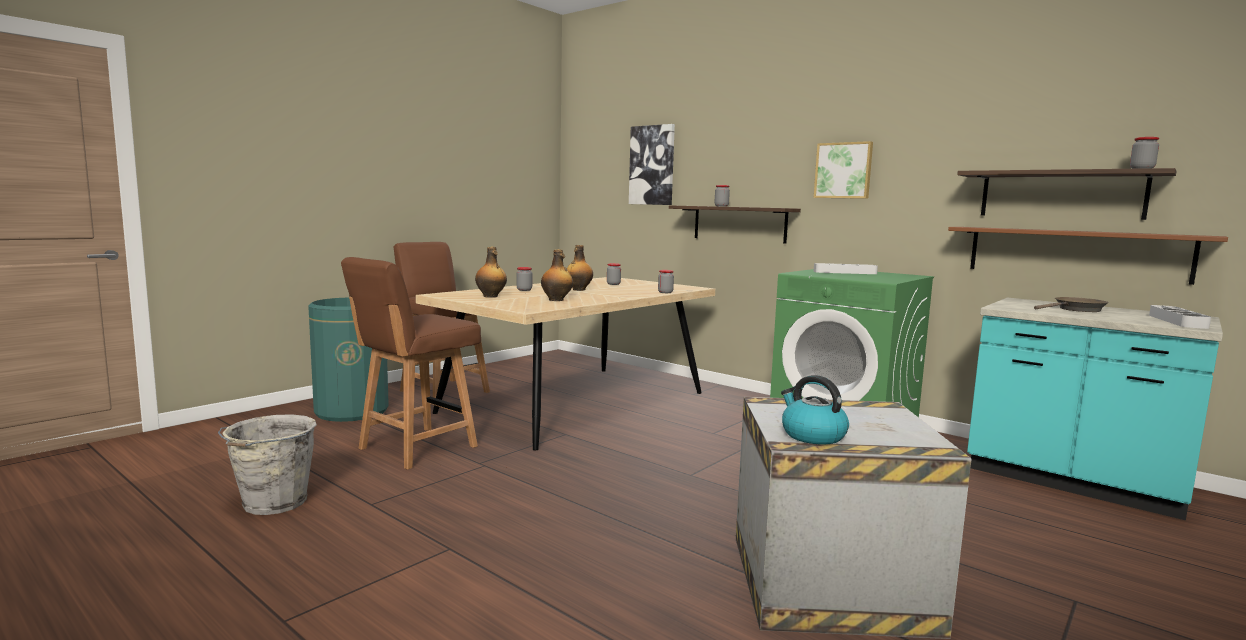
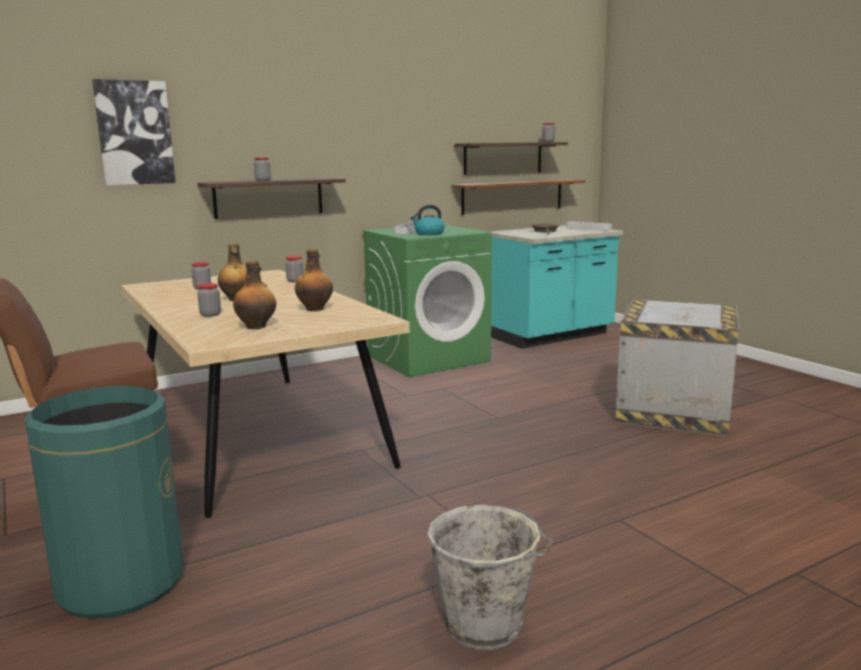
camera: 70 degrees left, 5 degrees up
brown chair [341,257,481,470] -> none
kettle [781,375,849,444] -> kettle moved to [411,205,445,235]
picture [814,141,873,199] -> none

